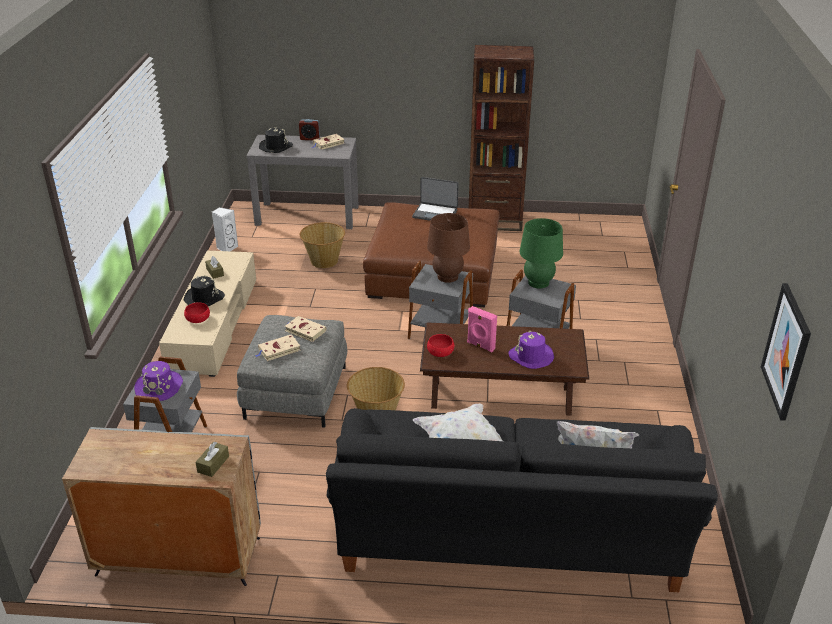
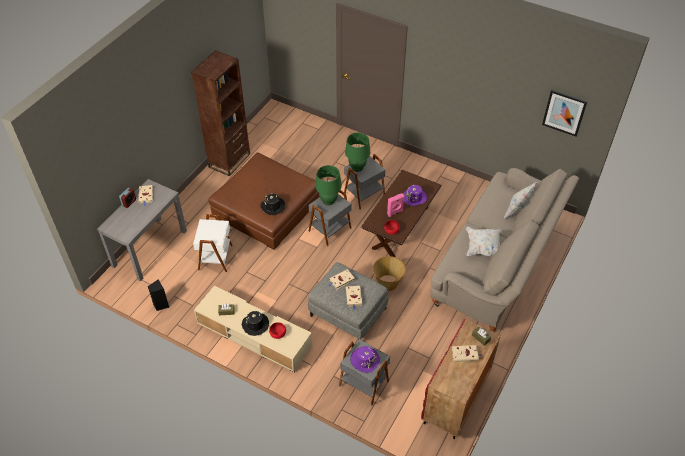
camera: 65 degrees left, 15 degrees up
grey cabinet [62,427,261,586] -> red cabinet [421,319,501,439]
white speaker [212,207,238,251] -> black speaker [148,279,169,311]
black hat [259,127,293,153] -> black hat moved to [261,193,285,215]
basket [300,222,345,268] -> white side table [193,214,233,272]
black sofa [326,408,718,592] -> beige sofa [430,168,579,332]
laptop [412,177,459,221] -> none
brown table lamp [427,213,470,283] -> green table lamp [315,165,342,205]
none -> beige book [452,345,482,362]

